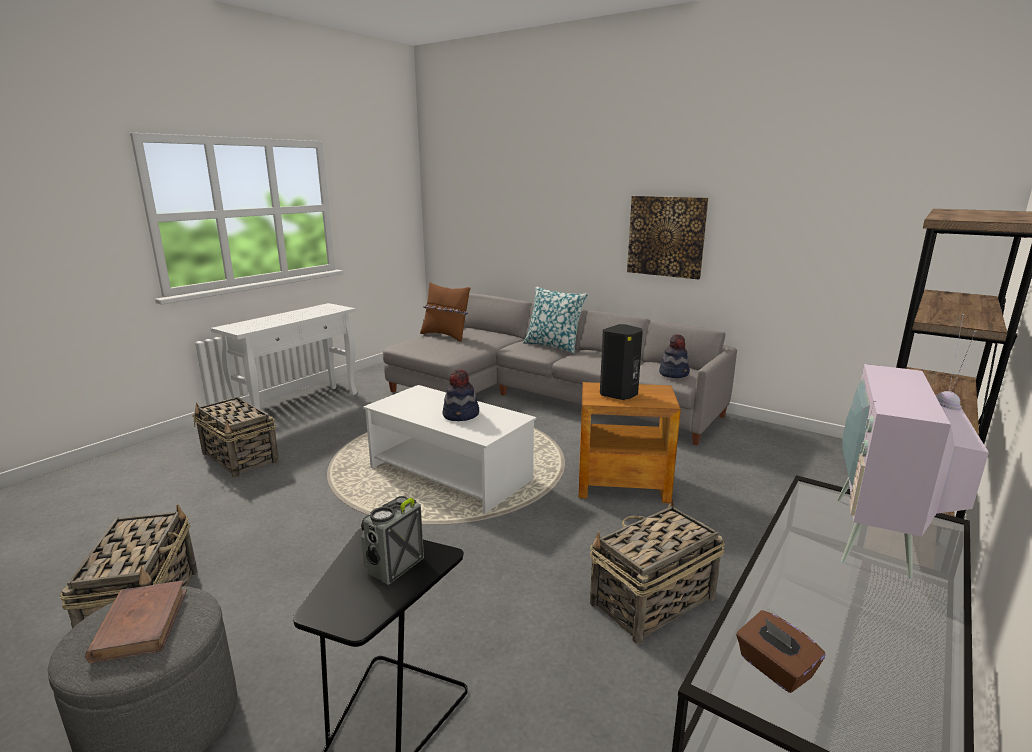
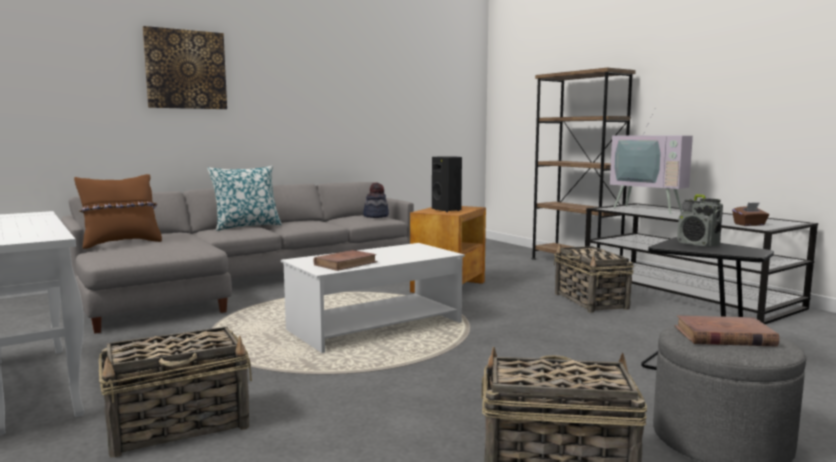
camera: 70 degrees left, 10 degrees down
hat [442,369,479,421] -> none
picture [627,196,708,280] -> picture moved to [143,26,227,109]
none -> brown book [313,250,378,271]

